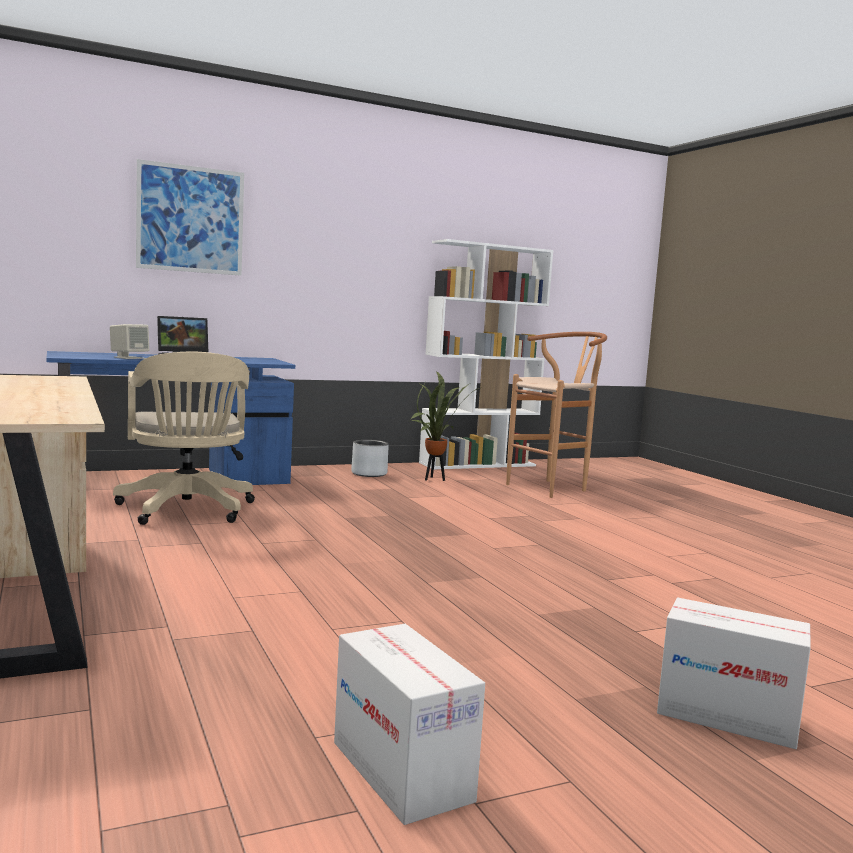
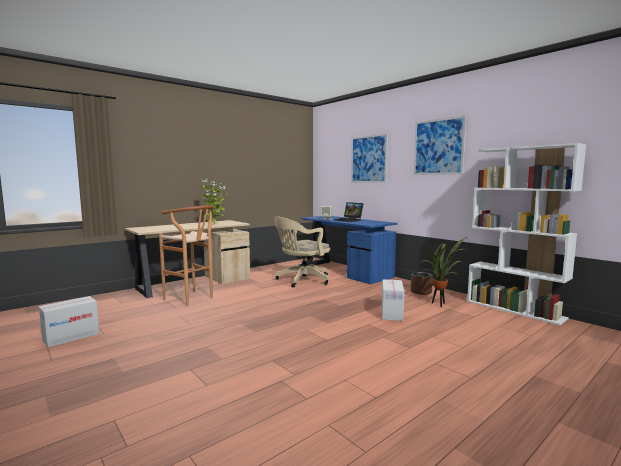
camera: 75 degrees right, 0 degrees up
grey planter [351,440,389,477] -> brown planter [410,272,433,295]
brown stool [506,332,607,498] -> brown stool moved to [159,205,214,306]
cardboard box [657,597,811,749] -> cardboard box moved to [382,279,405,321]
none -> potted plant [201,178,228,225]
none -> picture [413,115,466,175]

